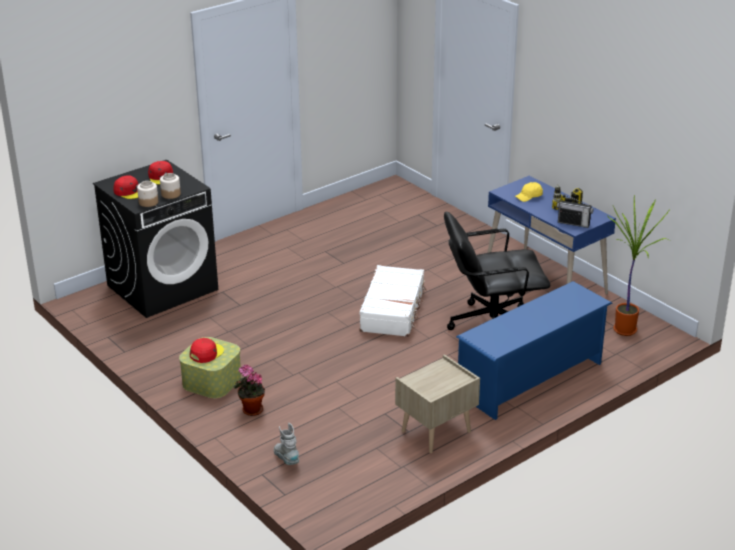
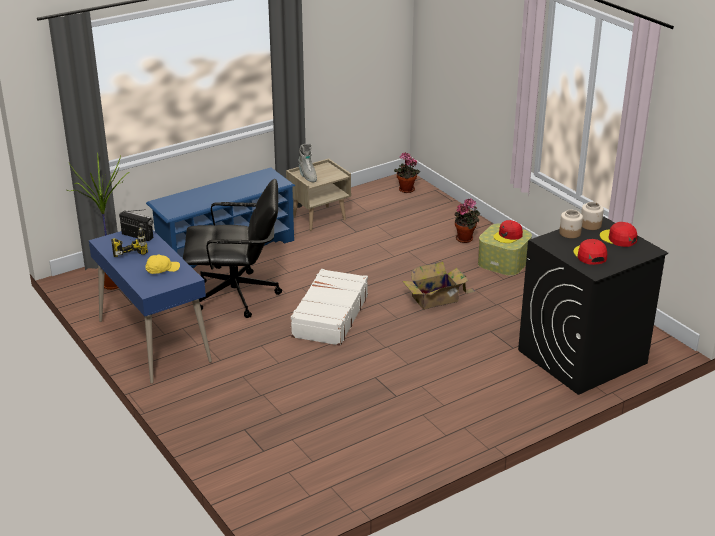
camera: 175 degrees left, 0 degrees up
grey boot [274,423,299,465] -> grey boot moved to [298,144,317,182]
none -> potted plant [394,152,421,193]
none -> cardboard box [402,261,476,310]

